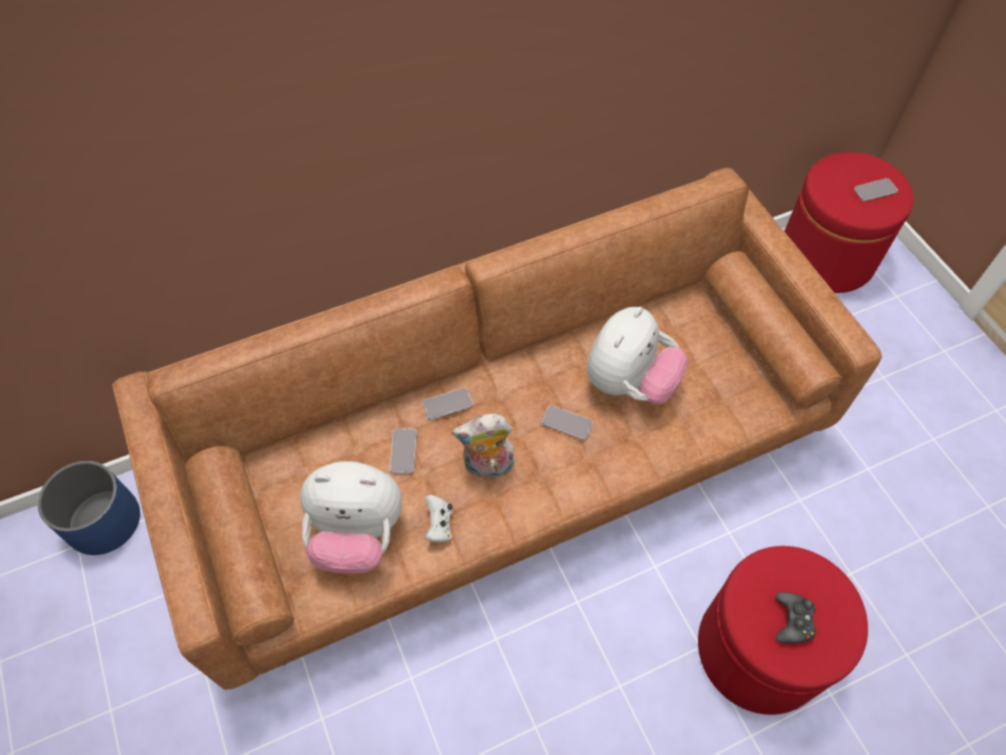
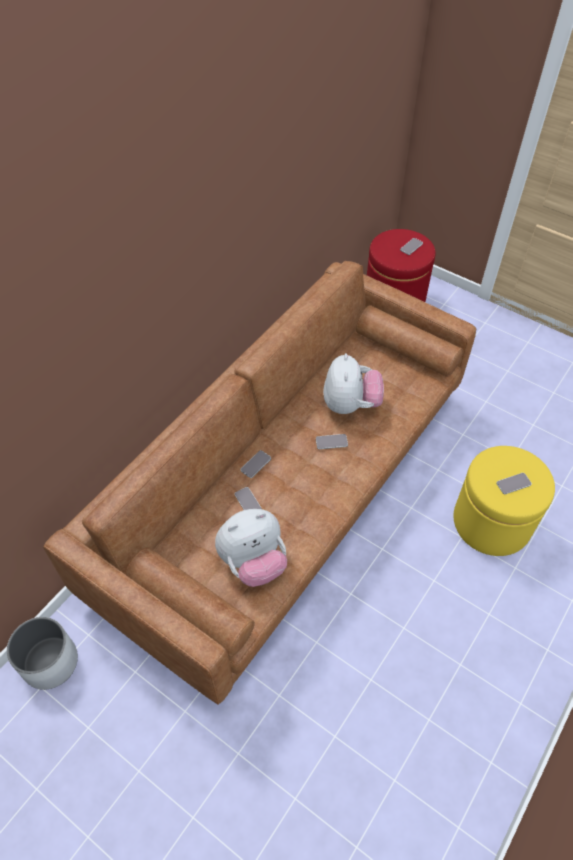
camera: 30 degrees left, 5 degrees down
blue planter [38,461,140,555] -> white planter [7,617,78,690]
white game controller [424,495,452,543] -> none
plush toy [452,413,515,480] -> none
red ottoman [698,546,868,715] -> yellow ottoman [454,446,555,556]
black game controller [776,592,816,643] -> phone [496,473,532,494]

